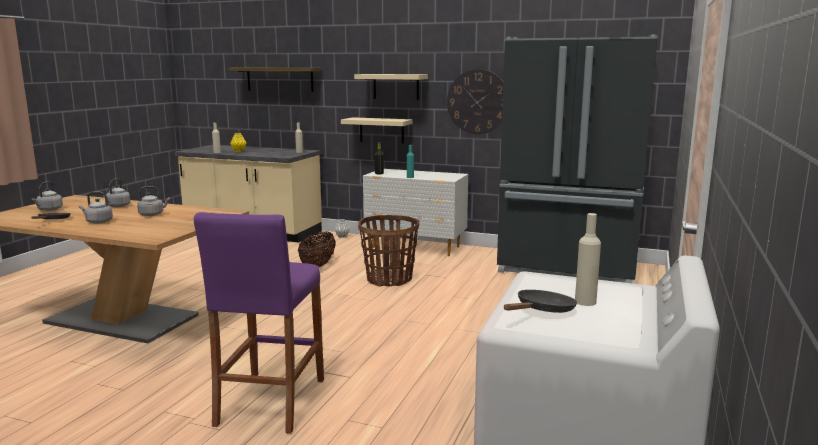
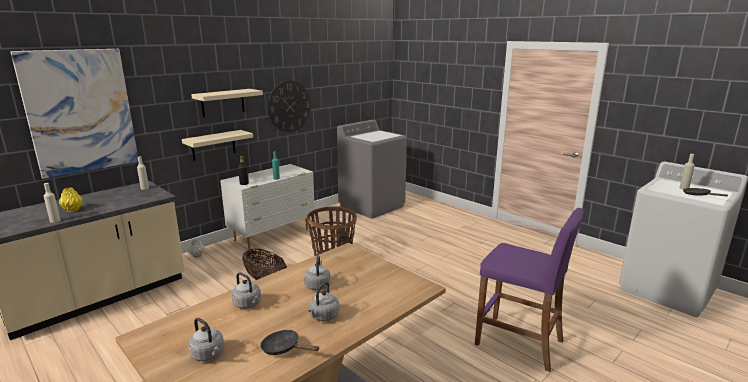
camera: 65 degrees left, 5 degrees up
shelf [229,68,321,92] -> picture [10,49,138,179]
black fridge [497,35,658,283] -> grey washing machine [337,120,407,219]

